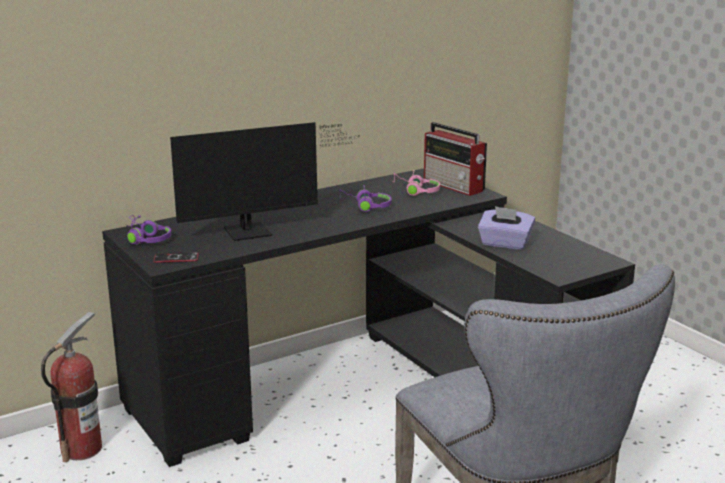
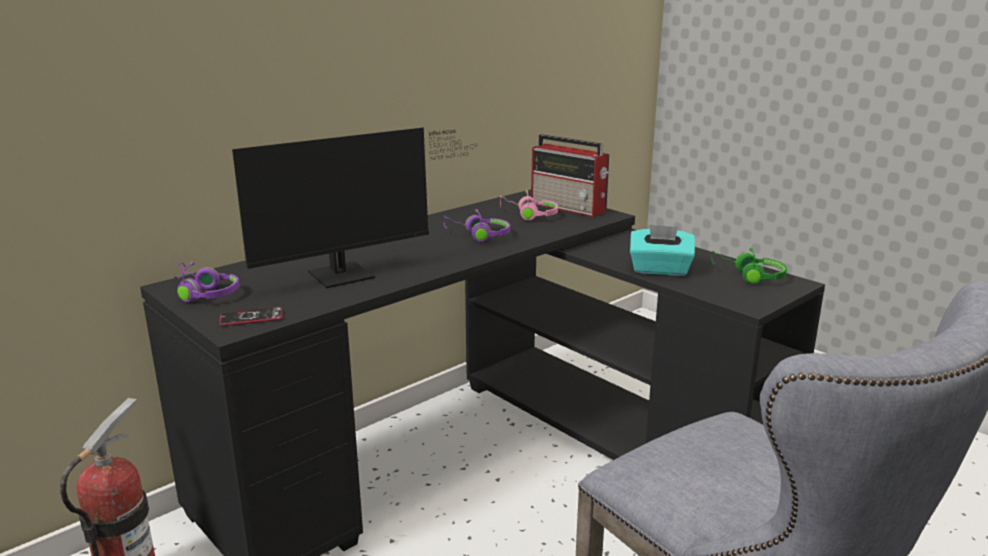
camera: 10 degrees left, 0 degrees up
purple tissue box [478,206,535,250] -> turquoise tissue box [630,224,695,276]
none -> green headphones [711,248,787,284]

